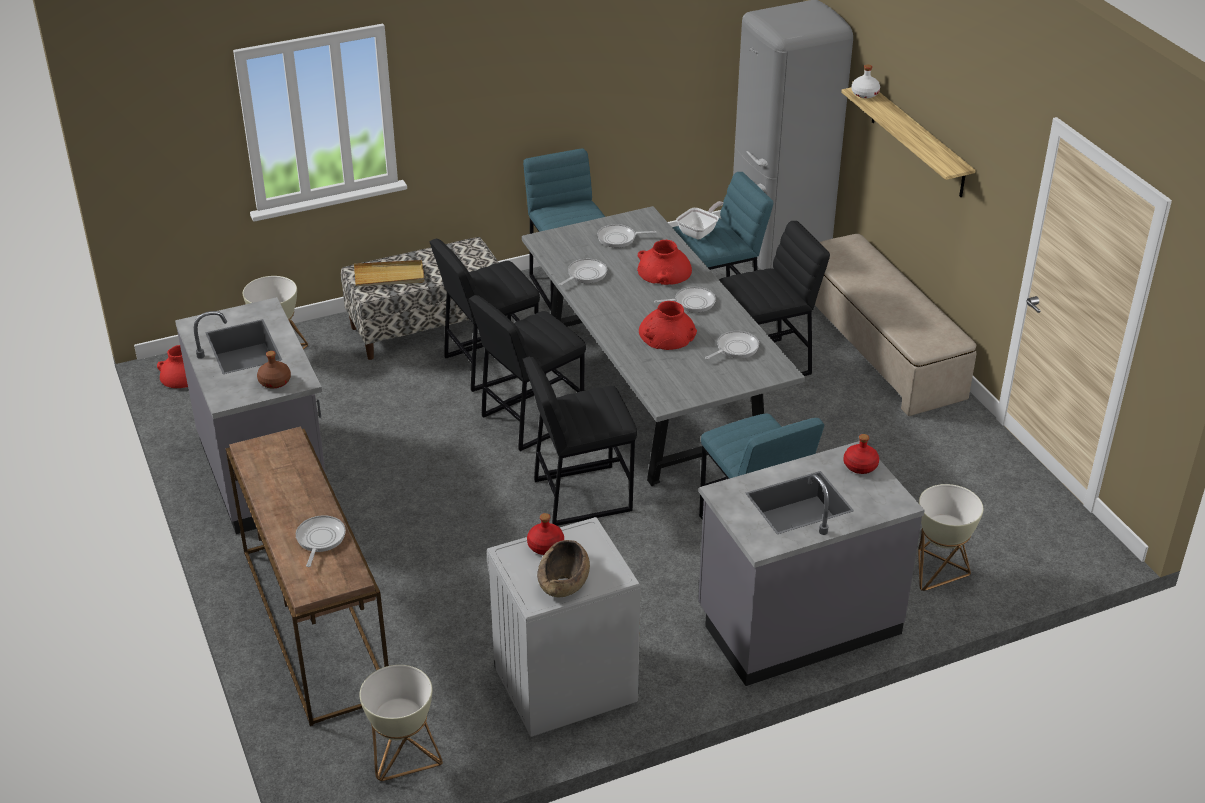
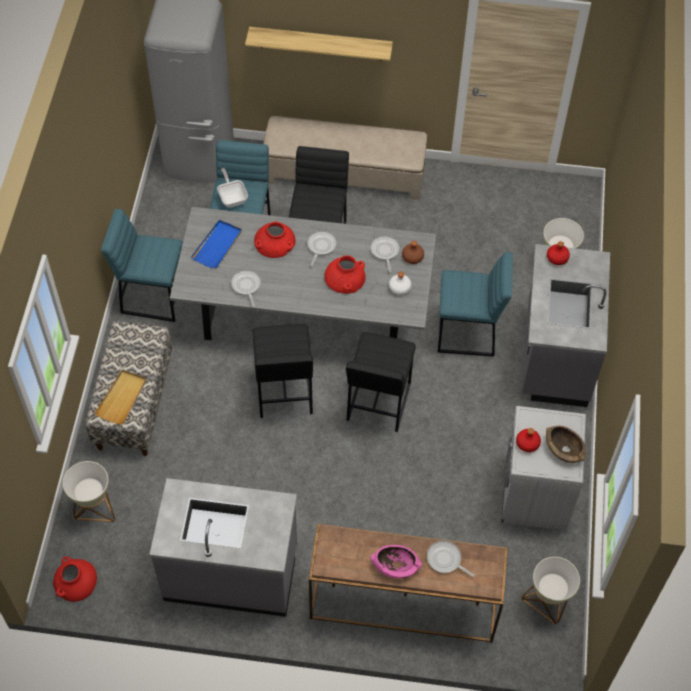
camera: 60 degrees left, 20 degrees up
brown bottle [257,351,291,388] -> brown bottle moved to [402,241,424,264]
black stool [429,239,540,392] -> none
frying pan [597,224,656,248] -> blue tray [191,220,242,269]
white bottle [852,65,880,98] -> white bottle moved to [389,272,411,295]
none -> pink bowl [370,545,422,579]

